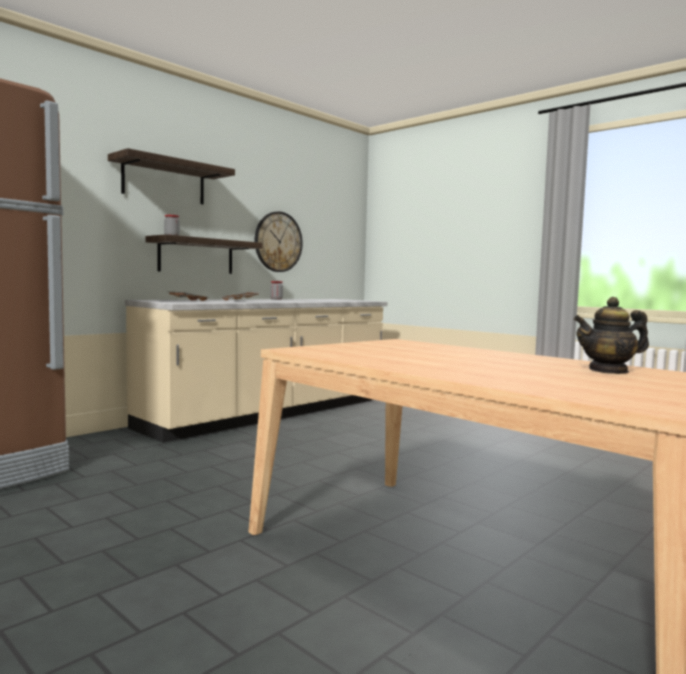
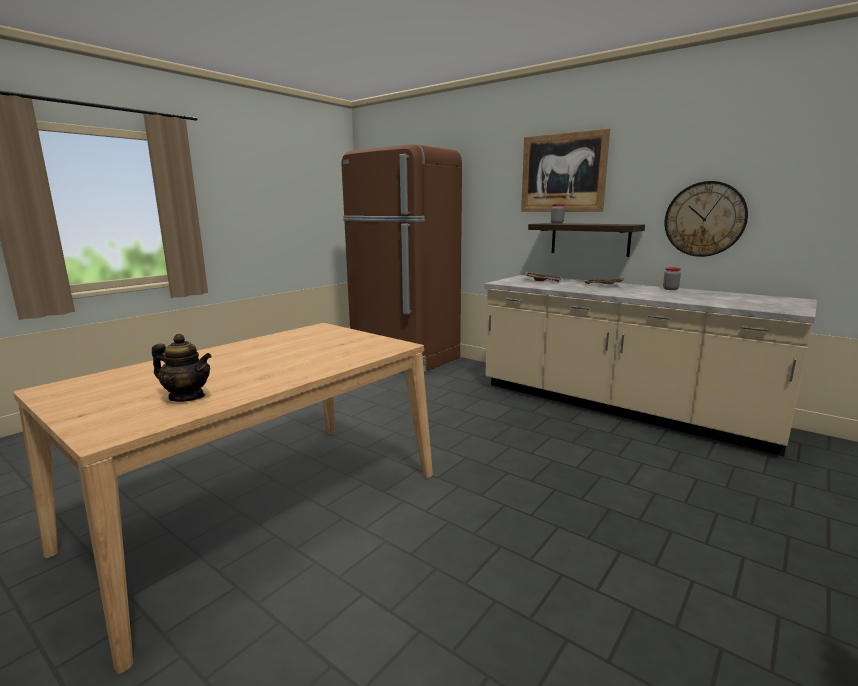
camera: 85 degrees right, 10 degrees up
shelf [108,148,235,204] -> picture [521,129,610,212]
teapot [574,297,649,374] -> teapot turned 120 degrees clockwise [152,334,212,402]

